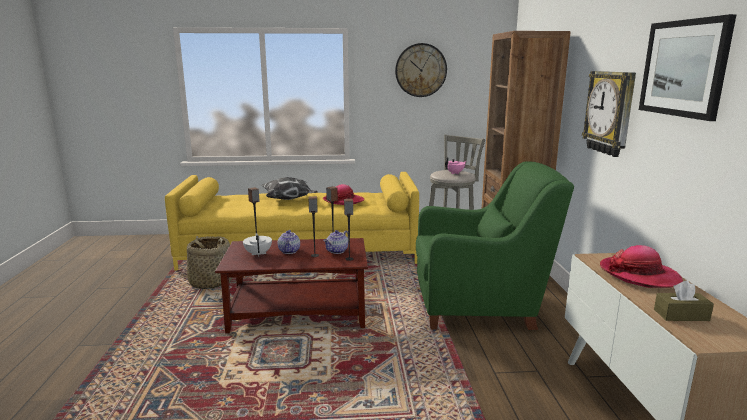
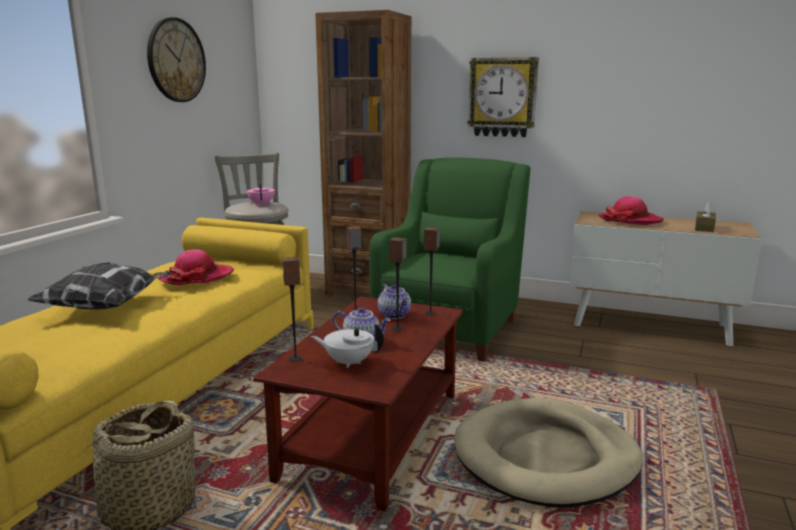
camera: 65 degrees left, 0 degrees up
picture [639,14,737,121] -> none
none -> beige dog bed [454,398,643,508]

